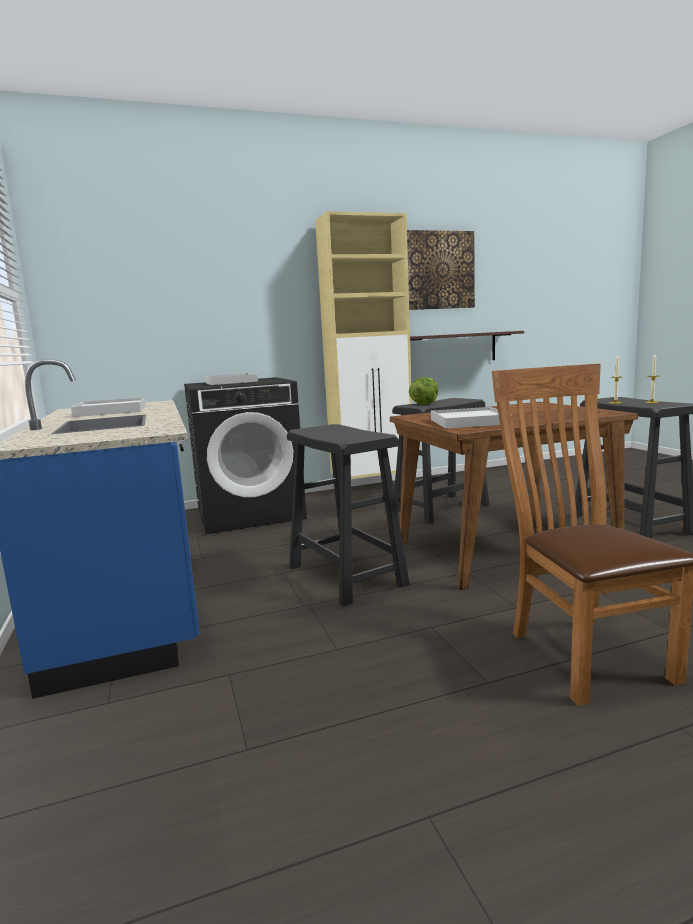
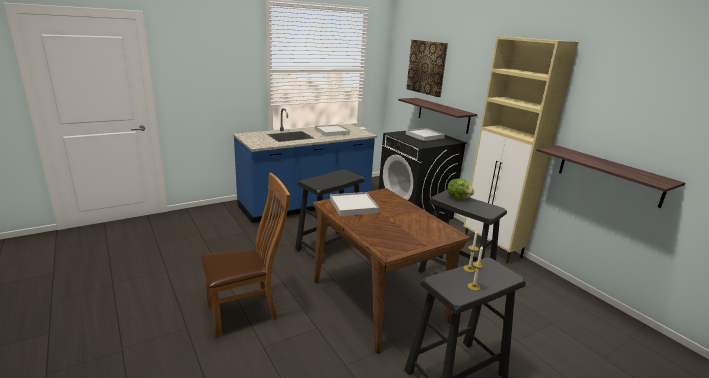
camera: 75 degrees right, 10 degrees up
picture [407,230,475,310] -> picture moved to [406,40,448,97]
none -> shelf [398,98,477,134]

